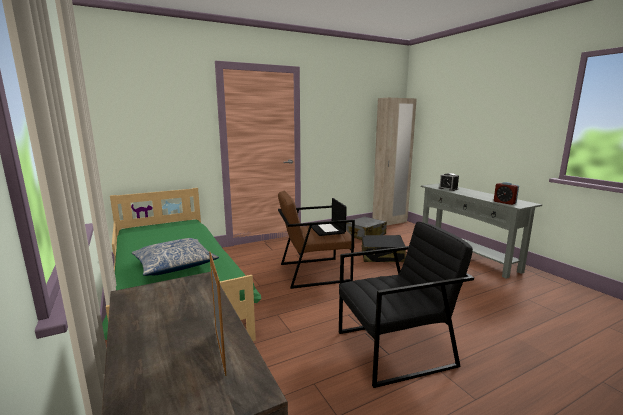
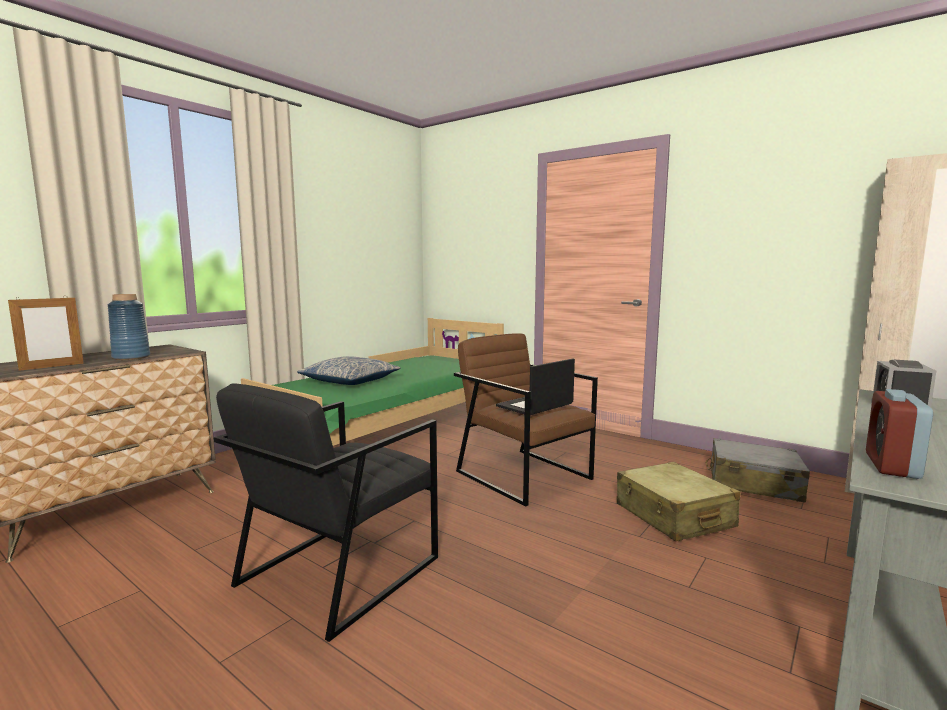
camera: 65 degrees right, 5 degrees down
black armchair [339,222,474,388] -> black armchair turned 75 degrees clockwise [214,384,438,642]
black suitcase [361,235,407,262] -> beige suitcase [617,462,740,541]
none -> blue vase [108,294,150,360]

